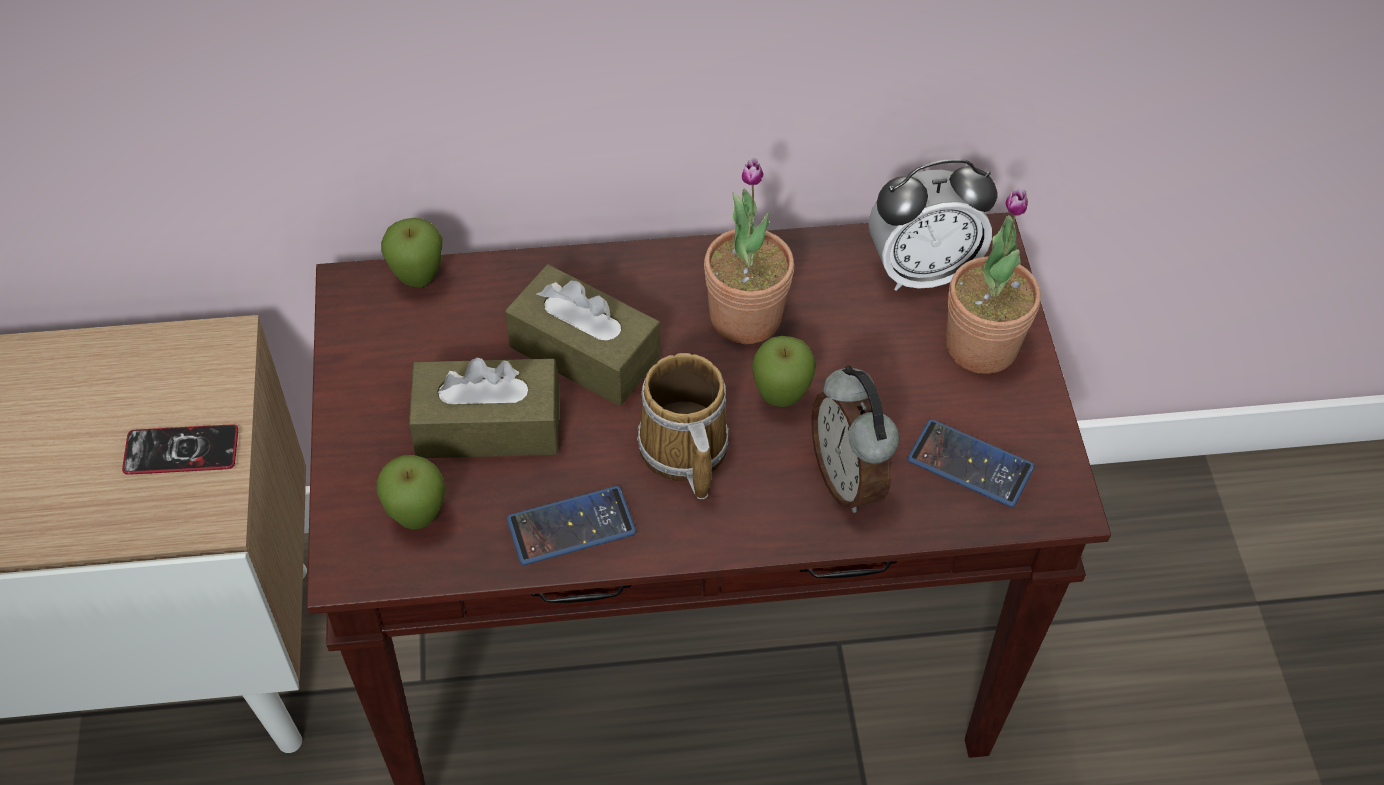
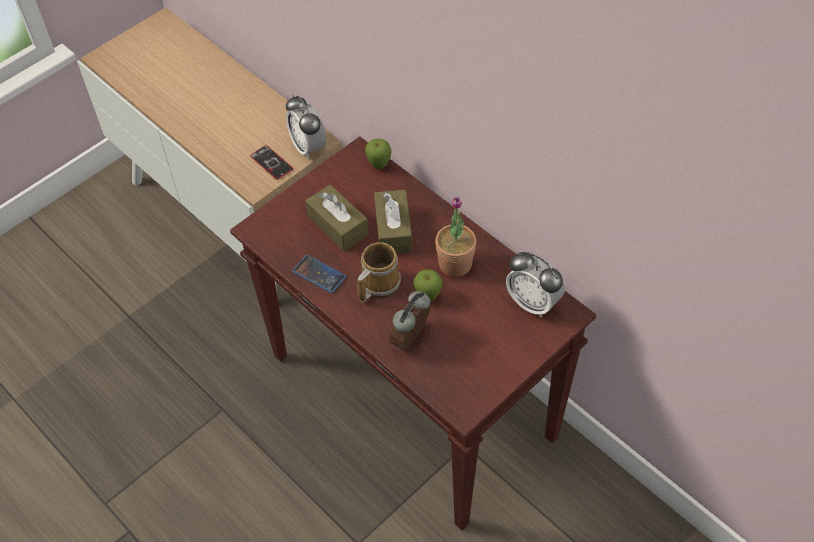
camera: 55 degrees right, 0 degrees up
apple [376,455,445,530] -> none
phone [907,419,1035,507] -> none
potted plant [946,189,1041,374] -> none
none -> alarm clock [286,95,327,159]

